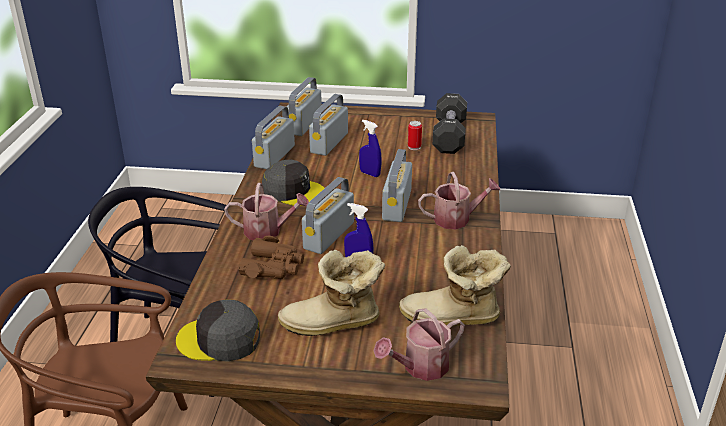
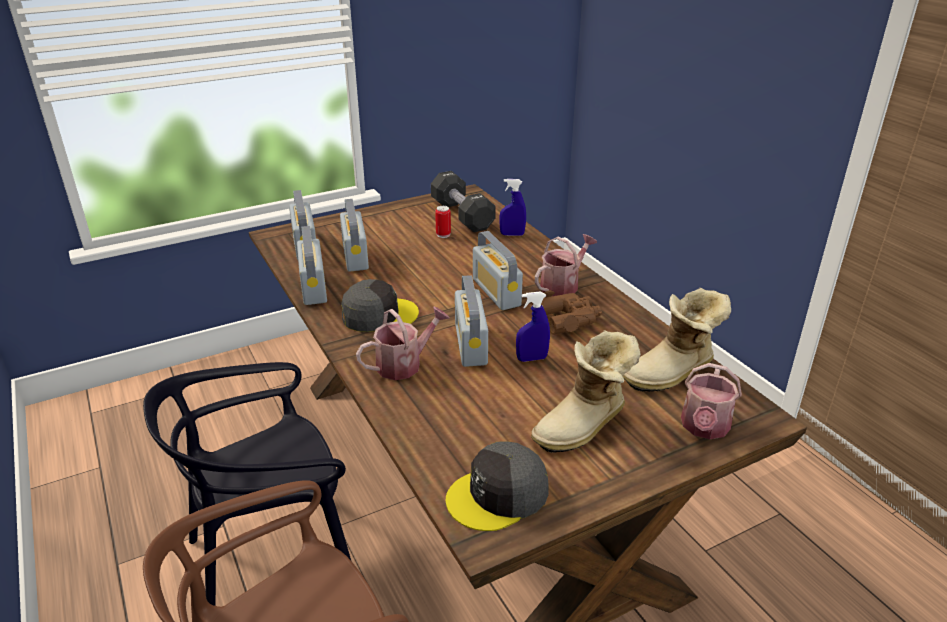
camera: 35 degrees left, 0 degrees up
brown binoculars [238,236,304,279] -> brown binoculars moved to [532,290,602,335]
blue spray bottle [359,120,382,177] -> blue spray bottle moved to [499,179,526,236]

